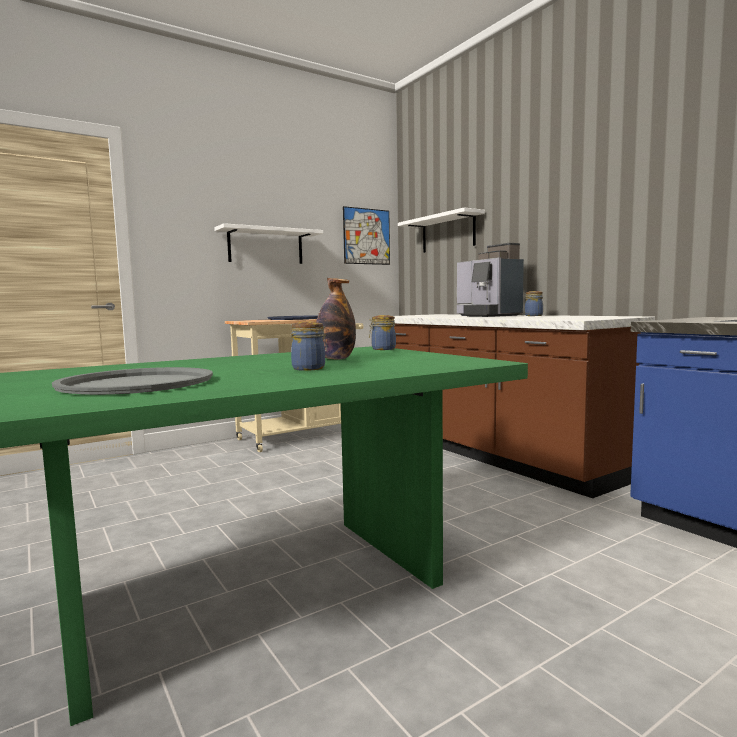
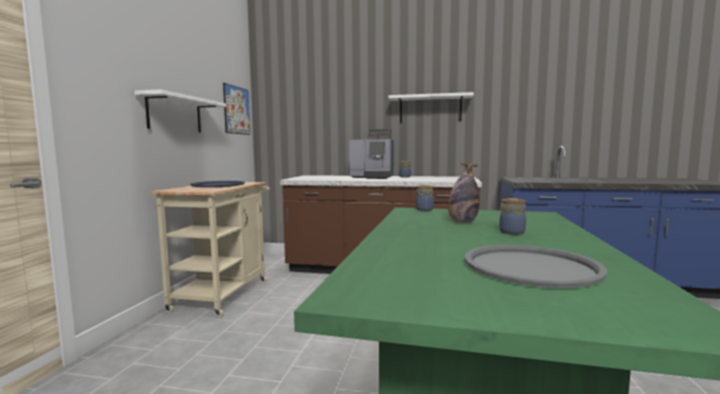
camera: 45 degrees left, 0 degrees up
white shelf [398,207,485,253] -> white shelf moved to [388,92,474,123]

